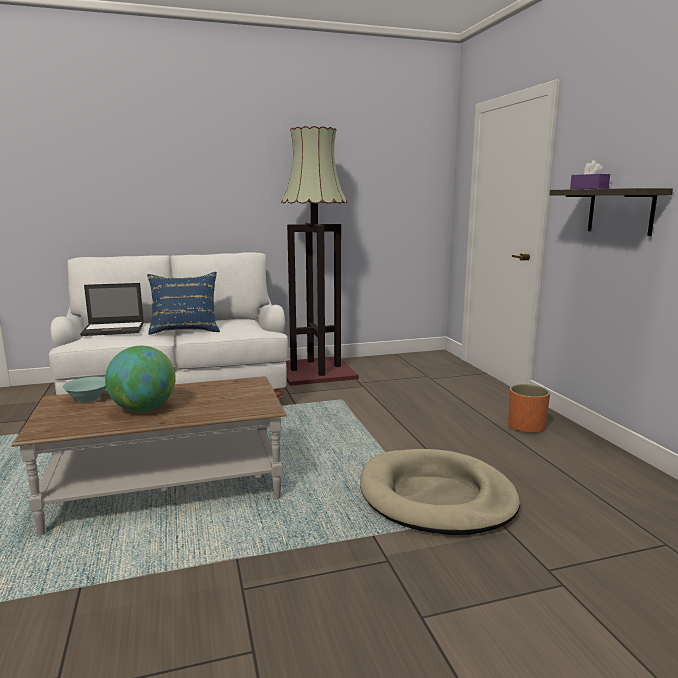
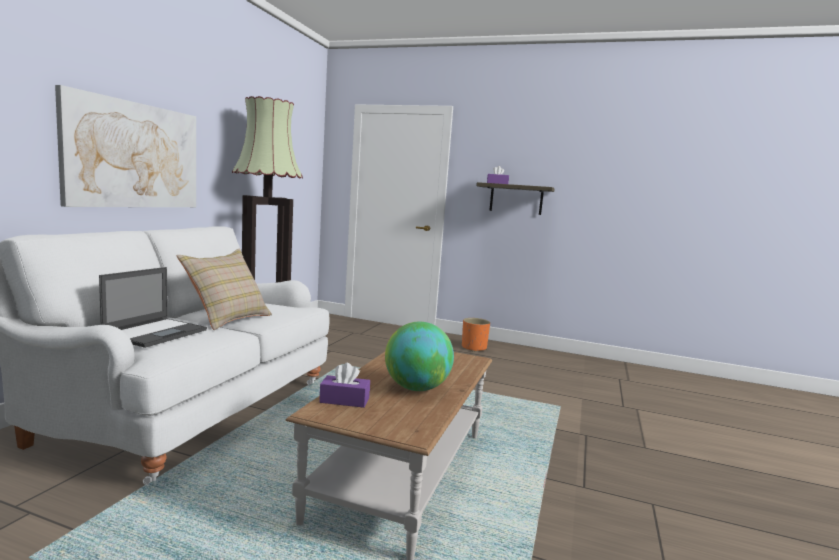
camera: 55 degrees left, 5 degrees down
turquoise bowl [62,377,106,403] -> purple tissue box [319,363,370,408]
blue pillow [147,272,220,335] -> beige pillow [177,249,272,330]
beige dog bed [360,449,520,535] -> none
none -> picture [55,85,196,207]

